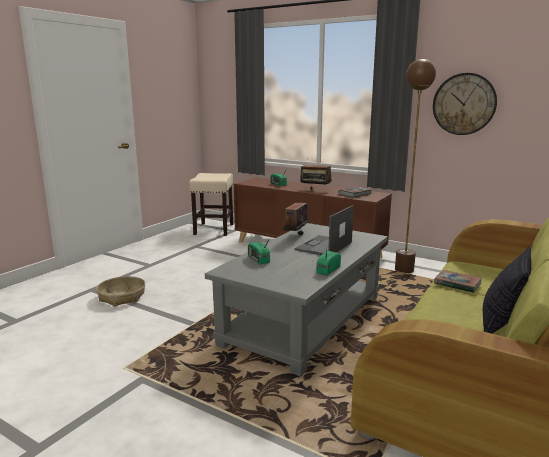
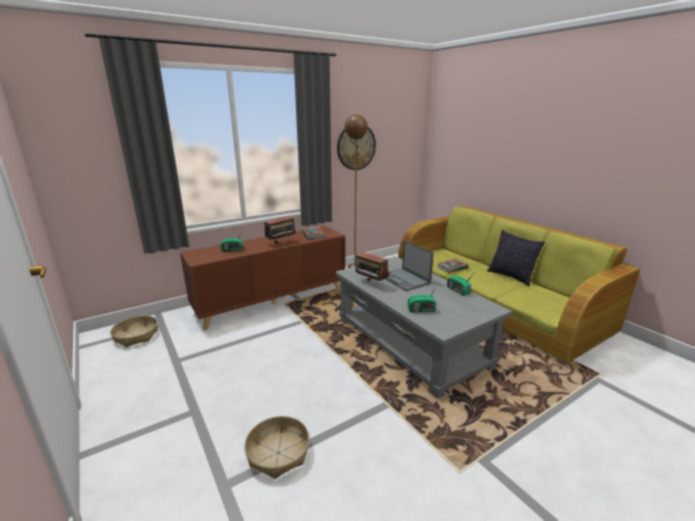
camera: 65 degrees left, 5 degrees up
beige stool [189,173,233,236] -> basket [110,316,158,347]

